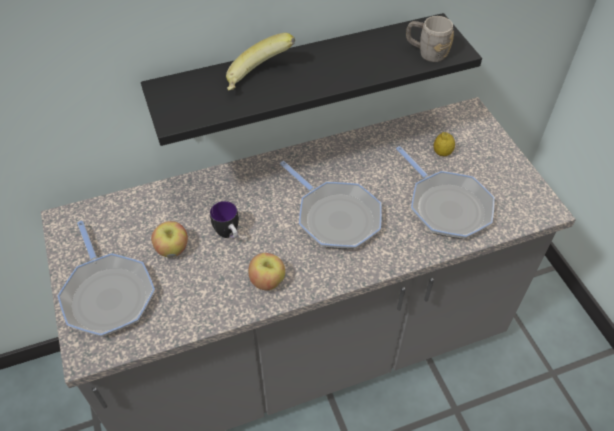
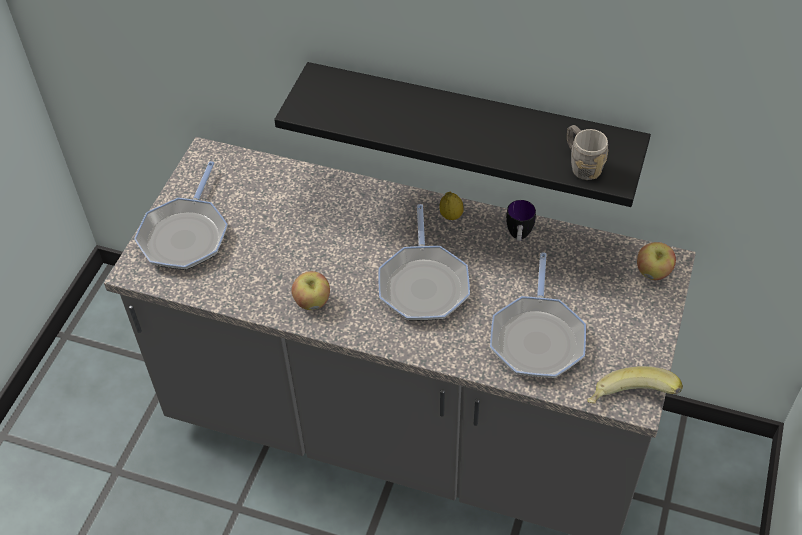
camera: 40 degrees right, 0 degrees up
apple [151,221,188,257] -> apple moved to [637,242,676,280]
mug [210,201,239,238] -> mug moved to [506,200,536,241]
banana [226,33,295,91] -> banana moved to [587,366,683,403]
lemon [434,132,455,156] -> lemon moved to [439,192,464,220]

